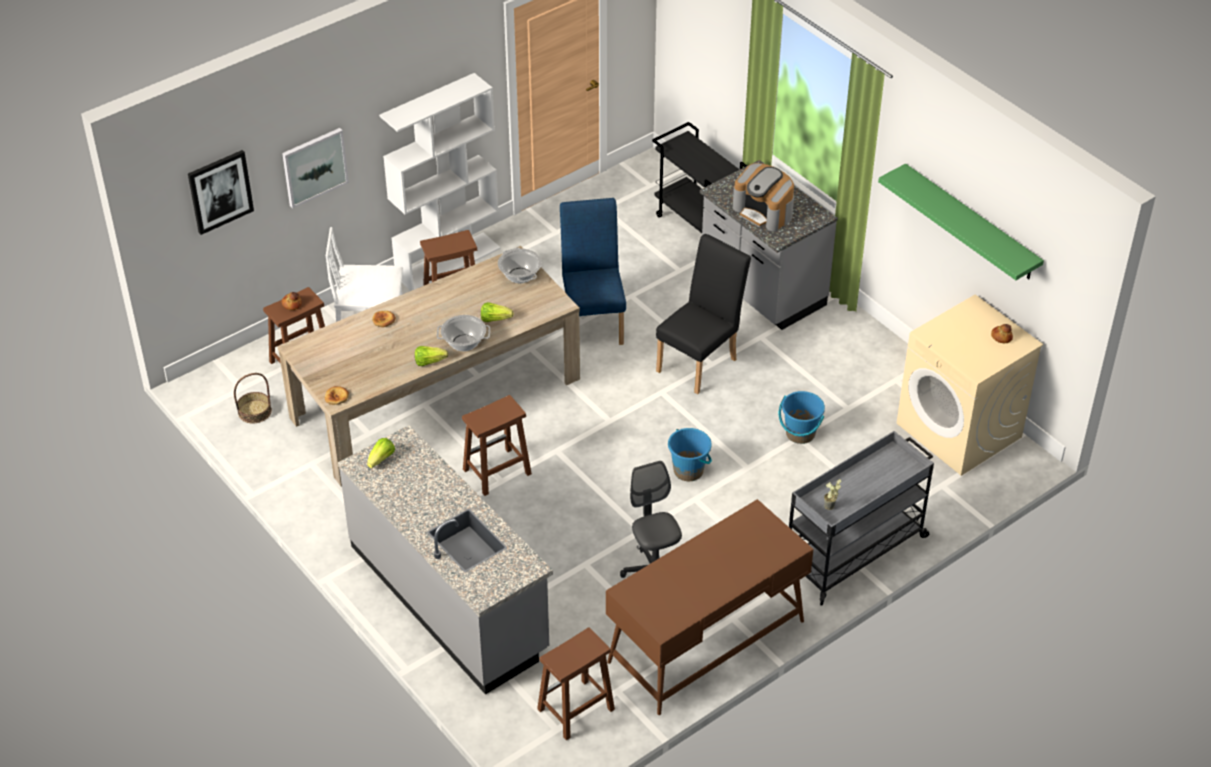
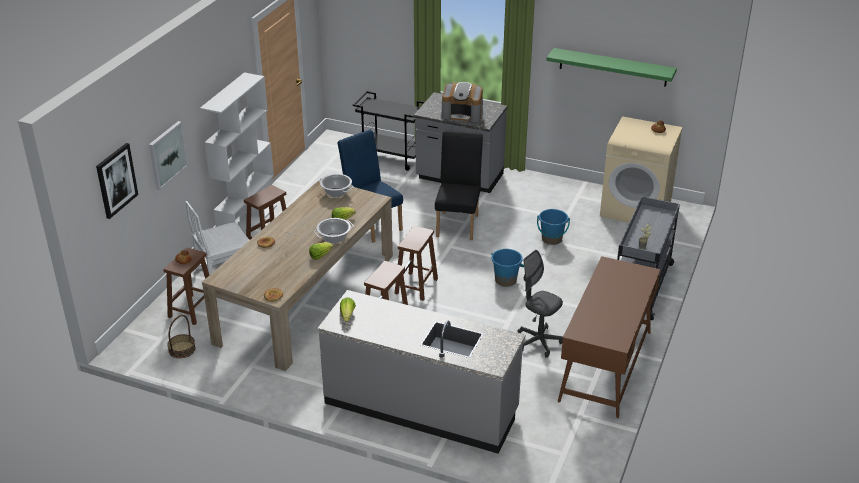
camera: 30 degrees left, 10 degrees down
brown stool [537,627,615,740] -> brown stool moved to [394,226,438,301]

